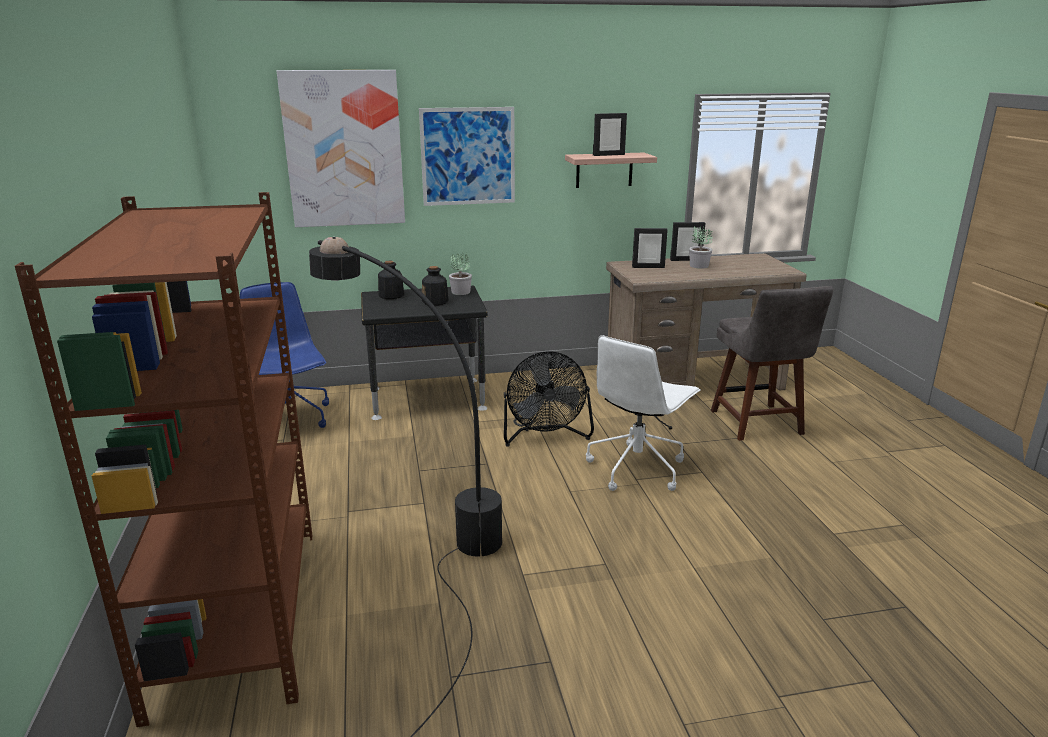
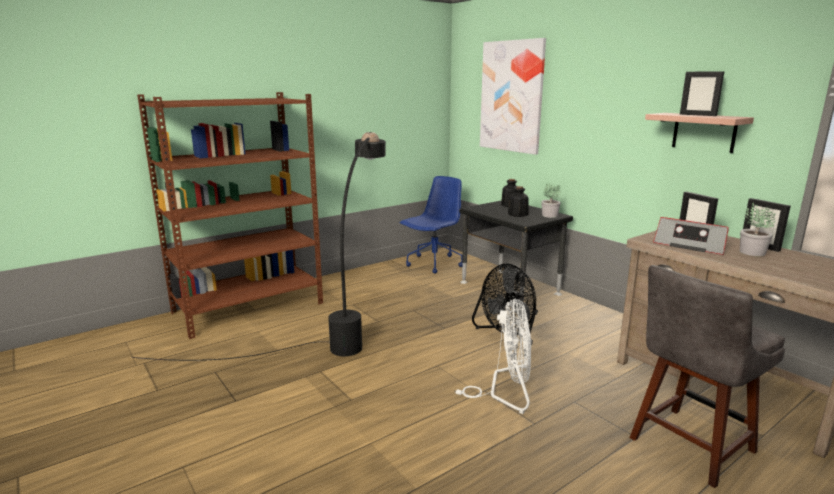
camera: 65 degrees right, 5 degrees down
picture [419,107,515,206] -> none
white office chair [586,335,701,491] -> white fan [454,298,531,414]
none -> radio [653,217,729,255]

